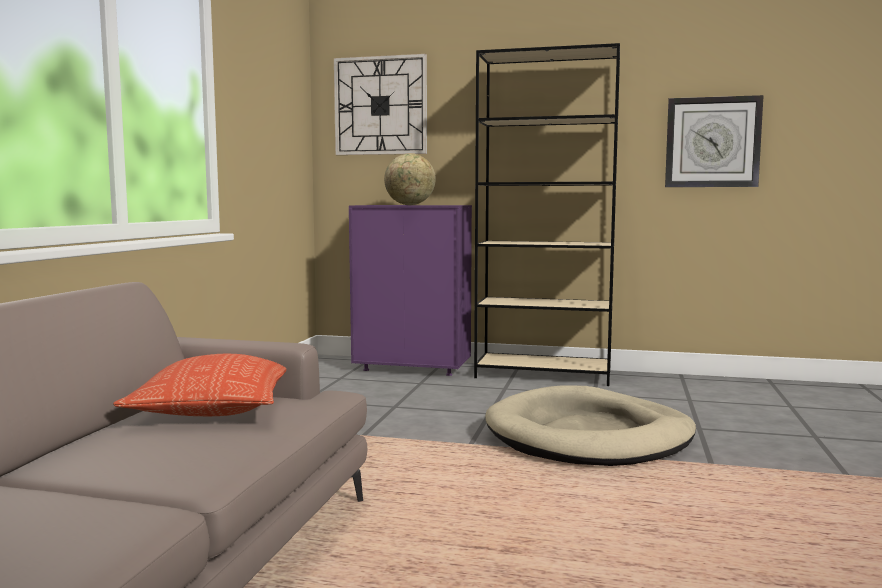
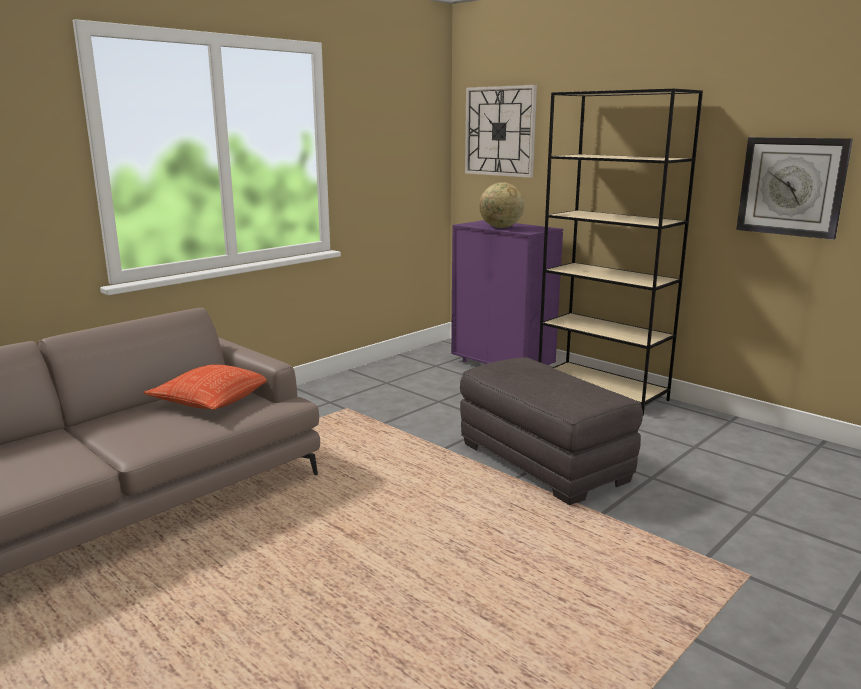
camera: 30 degrees right, 10 degrees up
beige dog bed [485,385,696,466] -> grey ottoman [460,357,643,505]

